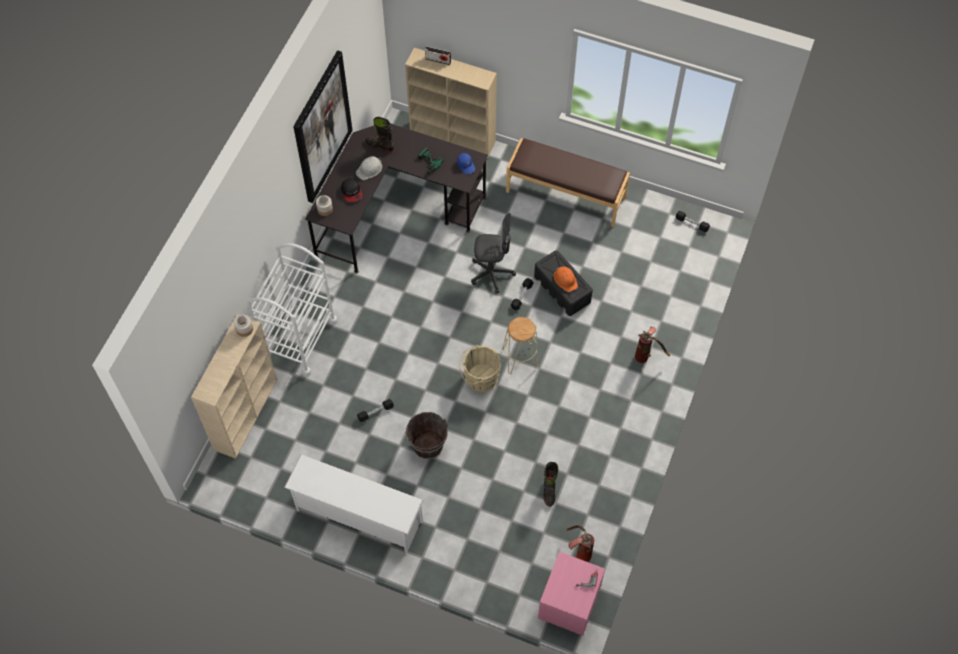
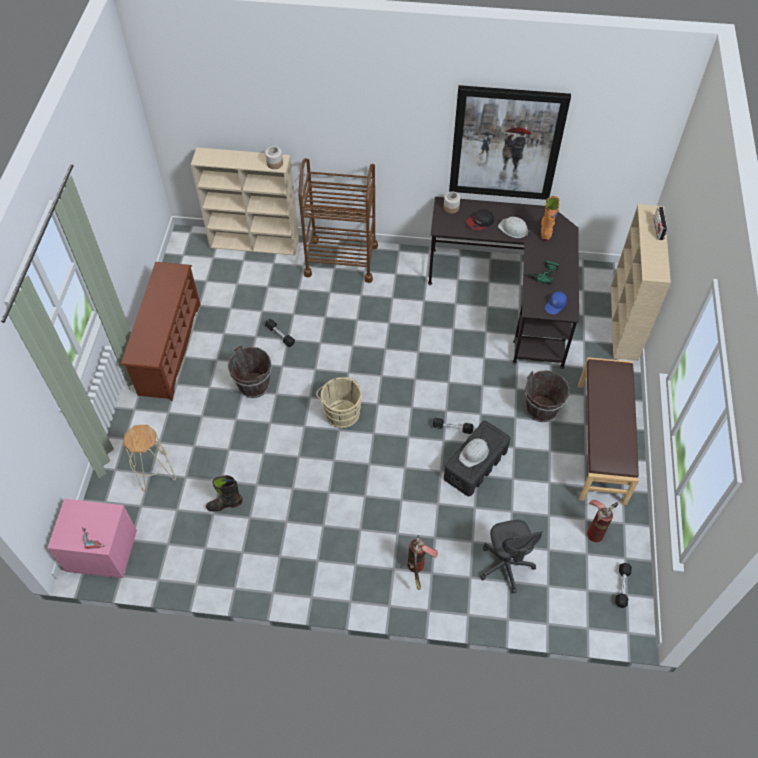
camera: 75 degrees right, 5 degrees down
white cart [247,243,338,377] -> brown cart [298,158,378,283]
white shoe rack [284,454,423,553] -> brown shoe rack [121,262,200,401]
black boot [365,117,394,152] -> orange boot [541,196,559,241]
grey office chair [471,213,516,293] -> grey office chair moved to [480,520,542,594]
beige stool [502,317,538,374] -> beige stool moved to [123,425,176,493]
orange hard hat [554,267,578,292] -> white hard hat [459,438,489,467]
fire extinguisher [566,525,594,562] -> fire extinguisher moved to [587,500,618,542]
none -> brown bucket [525,370,570,422]

